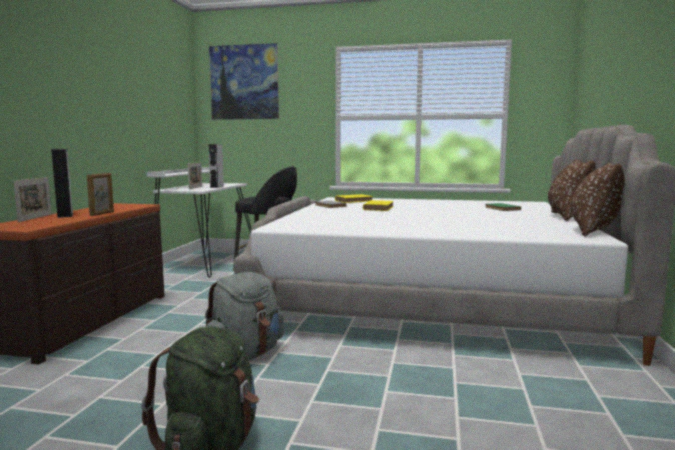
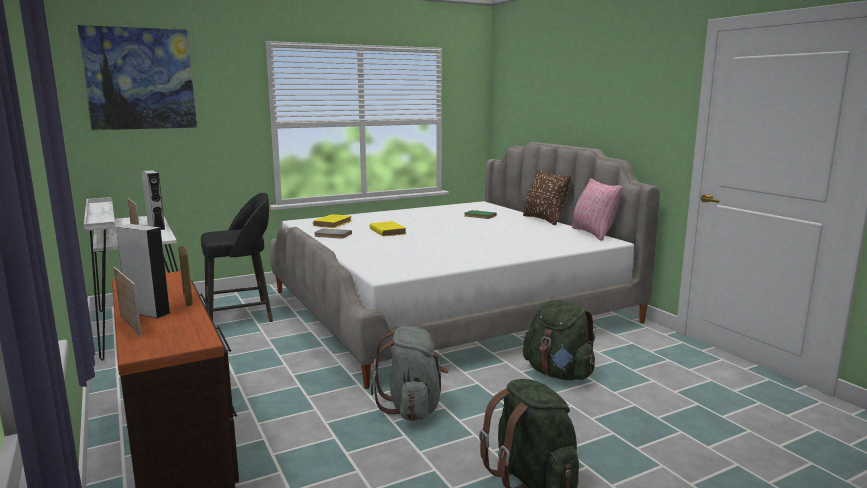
camera: 40 degrees left, 5 degrees up
brown pillow [570,162,625,237] -> pink pillow [572,178,623,241]
none -> green backpack [523,300,595,380]

